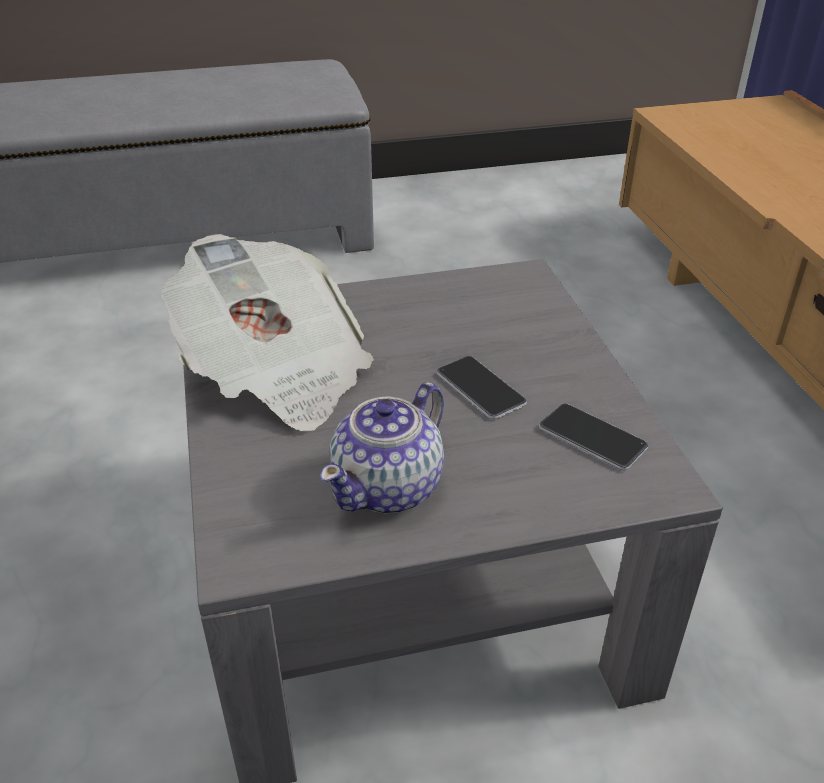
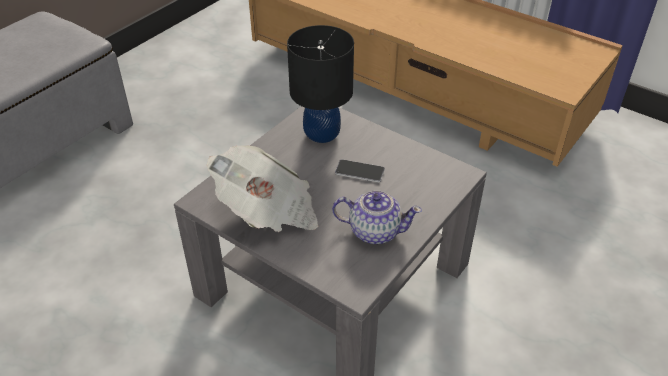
camera: 40 degrees left, 5 degrees up
teapot [320,383,444,514] -> teapot turned 75 degrees counterclockwise [332,190,422,244]
phone [539,403,648,470] -> none
none -> black table lamp [287,25,354,143]

